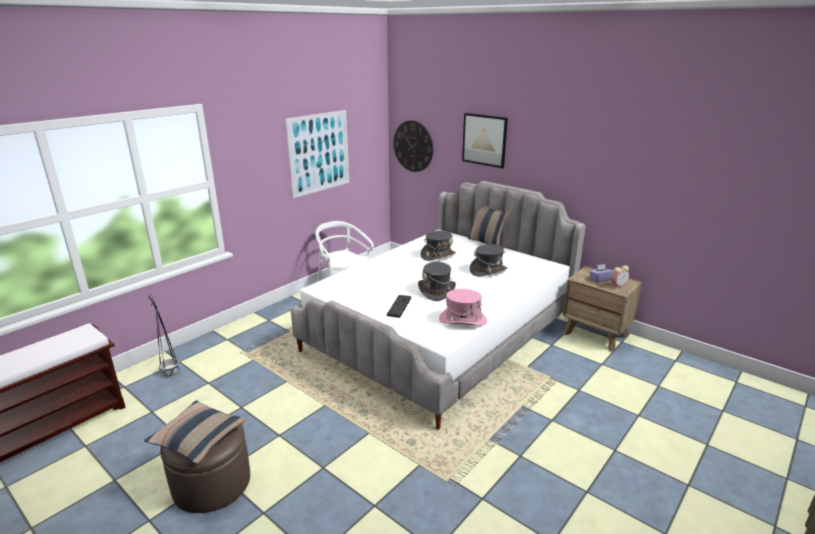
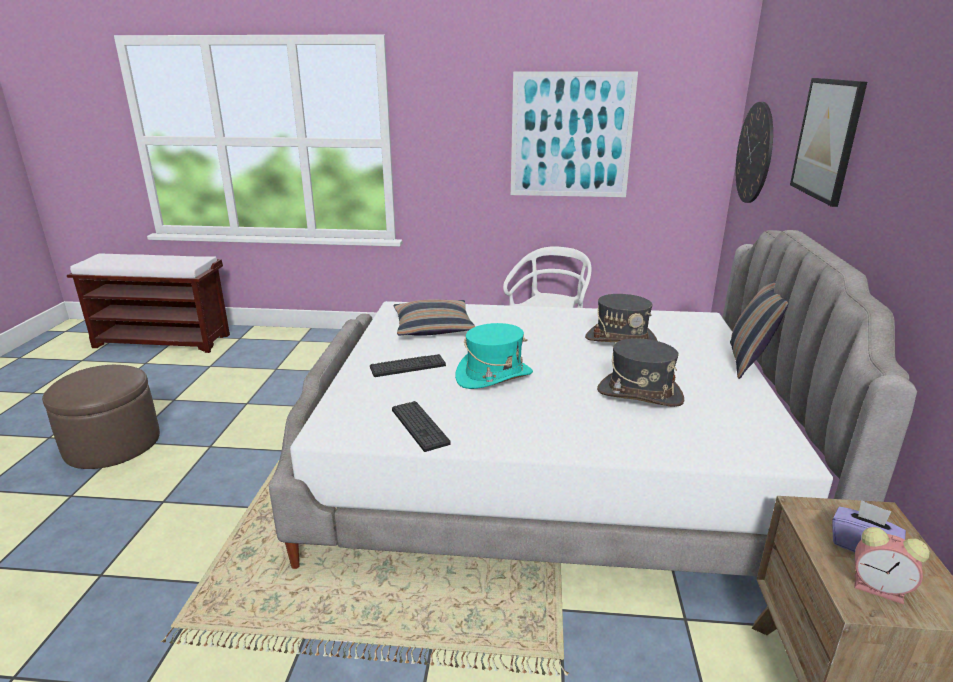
camera: 55 degrees right, 0 degrees up
pillow [144,400,246,464] -> pillow moved to [394,300,476,336]
black planter [148,295,180,377] -> none
grey hat [418,262,456,301] -> turquoise hat [455,323,533,389]
pink hat [439,289,487,326] -> keyboard [392,401,451,452]

